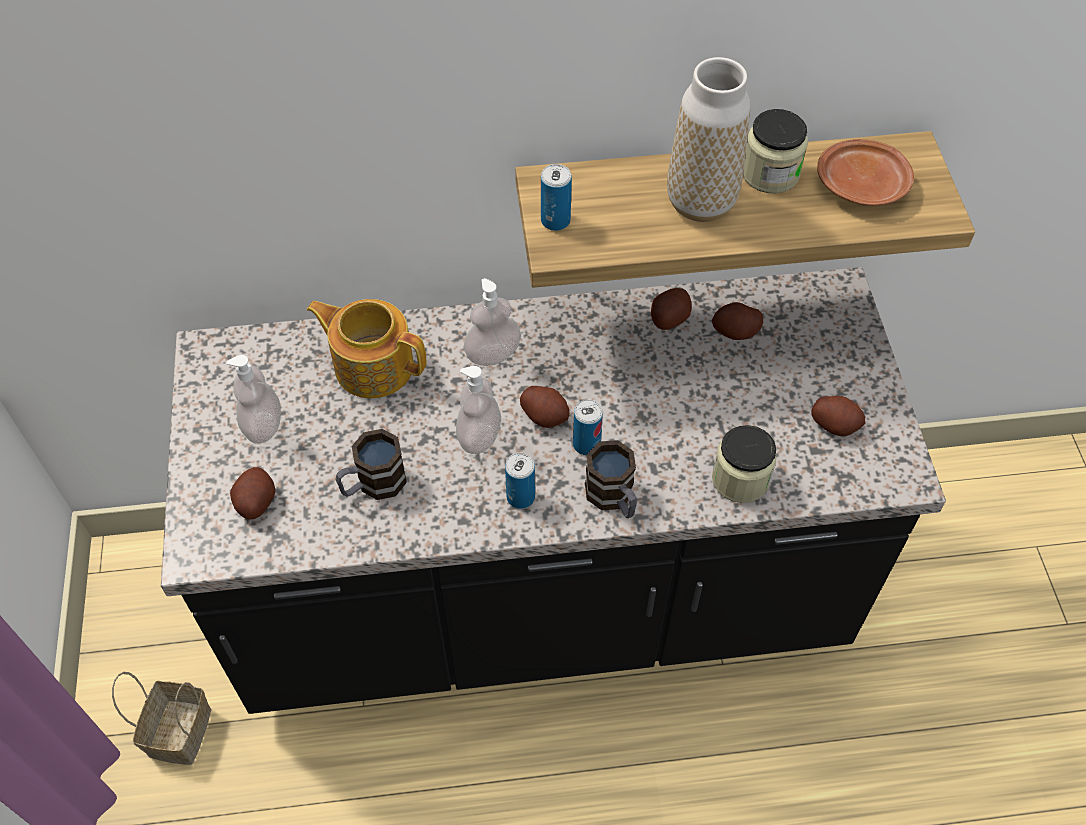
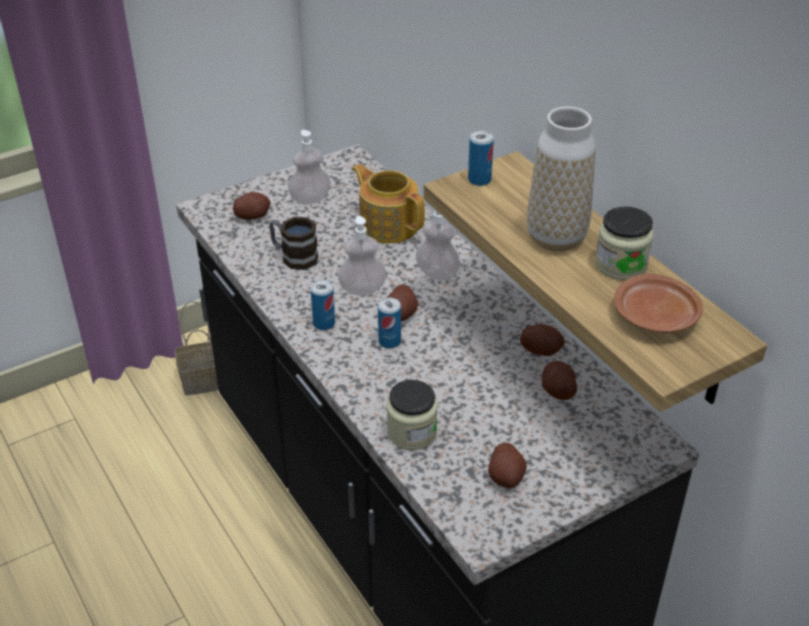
camera: 65 degrees right, 15 degrees down
teapot [306,299,426,398] -> teapot turned 45 degrees counterclockwise [352,164,425,243]
mug [585,440,637,518] -> none

